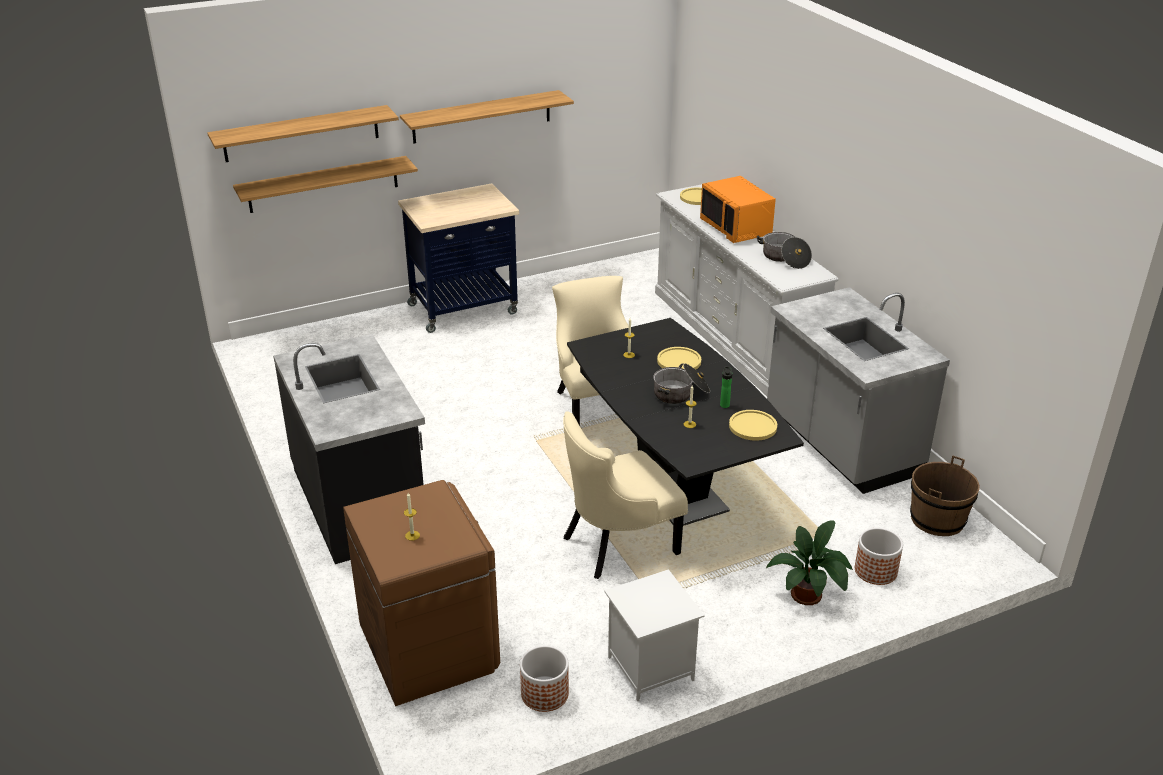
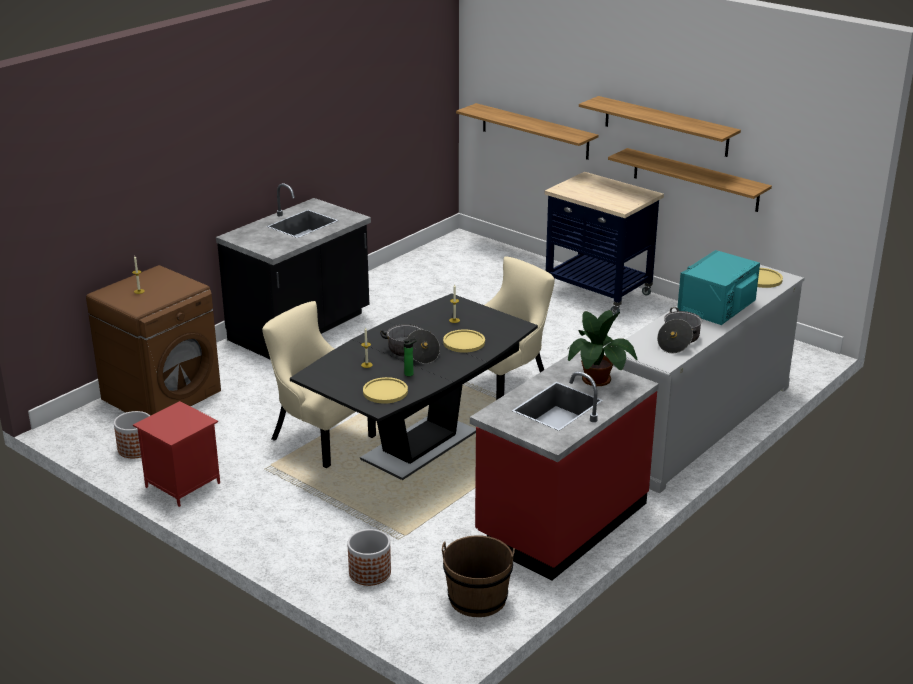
camera: 65 degrees right, 5 degrees down
shelf [207,105,399,162] -> shelf moved to [608,148,772,212]
grey nightstand [604,569,704,701] -> red nightstand [133,401,220,507]
orange microwave [700,176,776,243] -> turquoise microwave [677,250,760,325]
potted plant [766,520,853,605] -> potted plant moved to [566,310,637,386]
grey counter [767,287,950,494] -> red counter [470,353,659,581]

